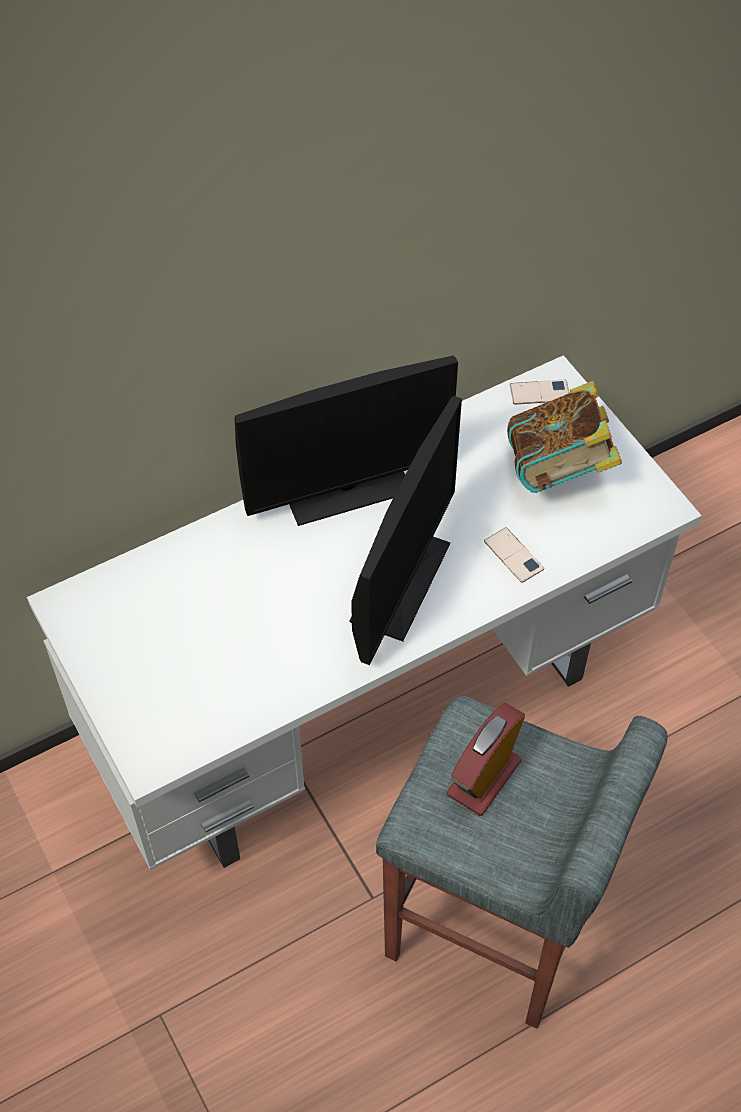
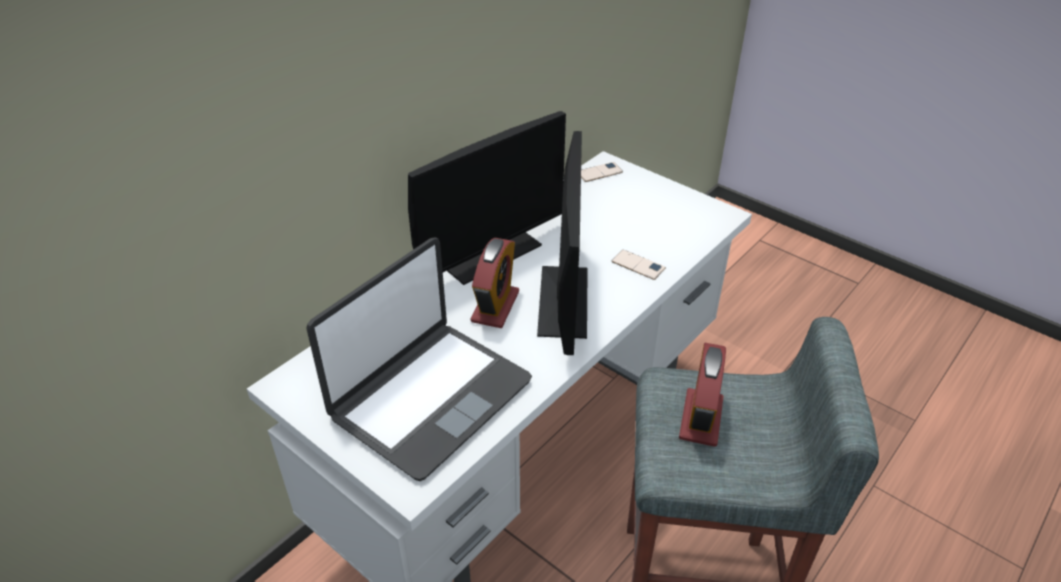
camera: 20 degrees left, 15 degrees down
book [507,381,622,493] -> none
none -> laptop [306,238,532,481]
none -> alarm clock [470,238,519,328]

